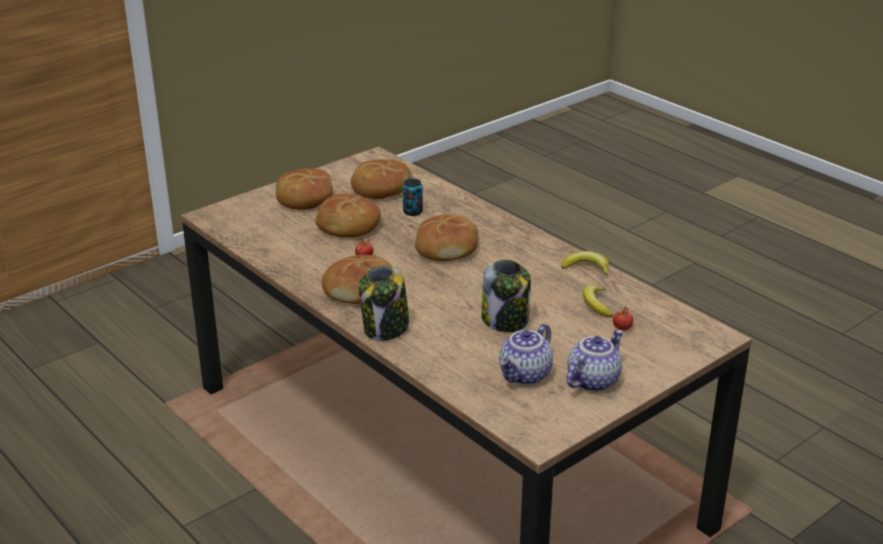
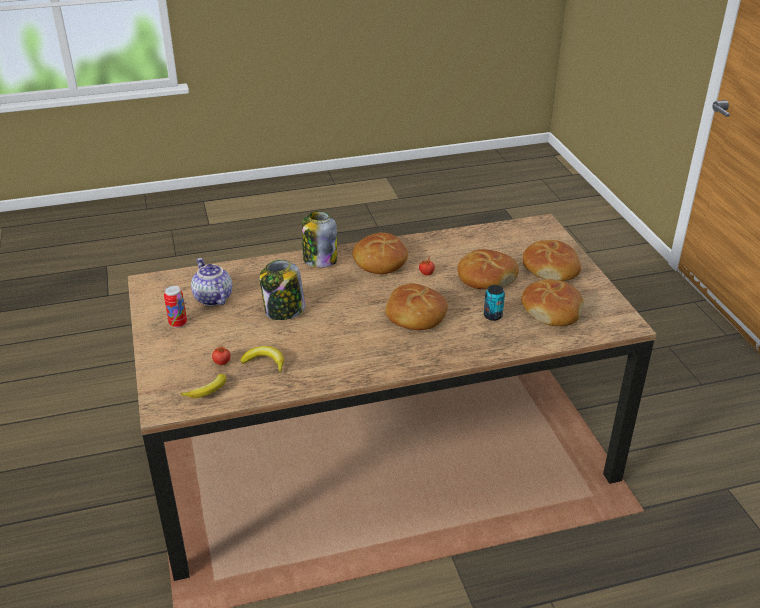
camera: 115 degrees right, 5 degrees up
banana [561,251,609,276] -> banana moved to [180,374,226,398]
teapot [566,330,623,391] -> can [164,286,187,328]

